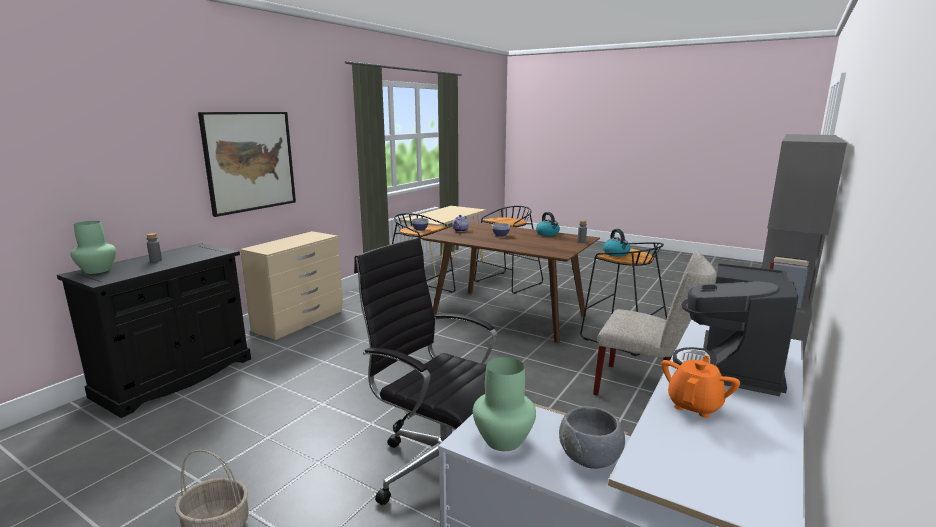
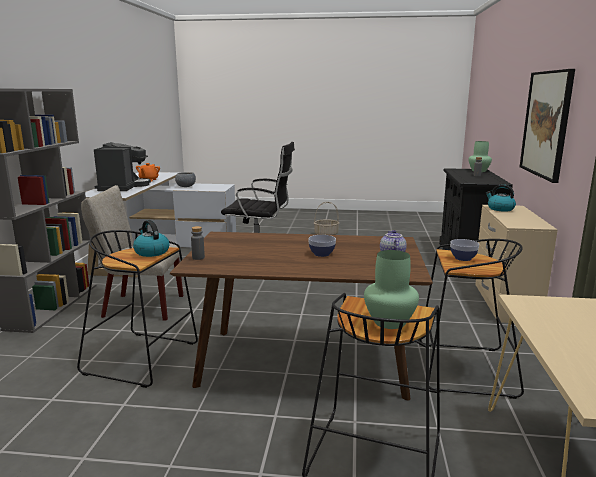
camera: 155 degrees right, 0 degrees up
green vase [473,357,536,451] -> green vase moved to [364,250,419,329]
kettle [536,212,560,236] -> kettle moved to [486,184,516,212]

